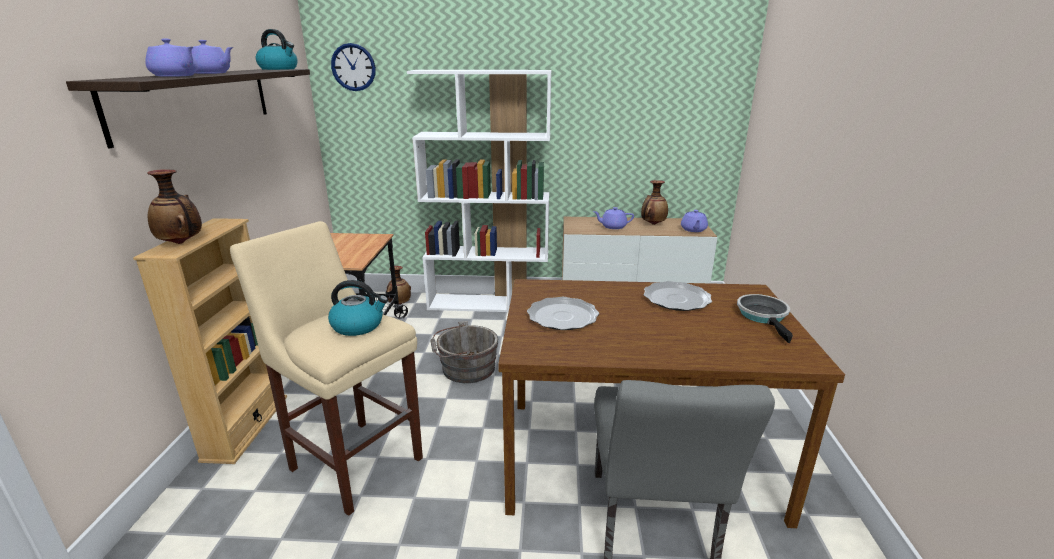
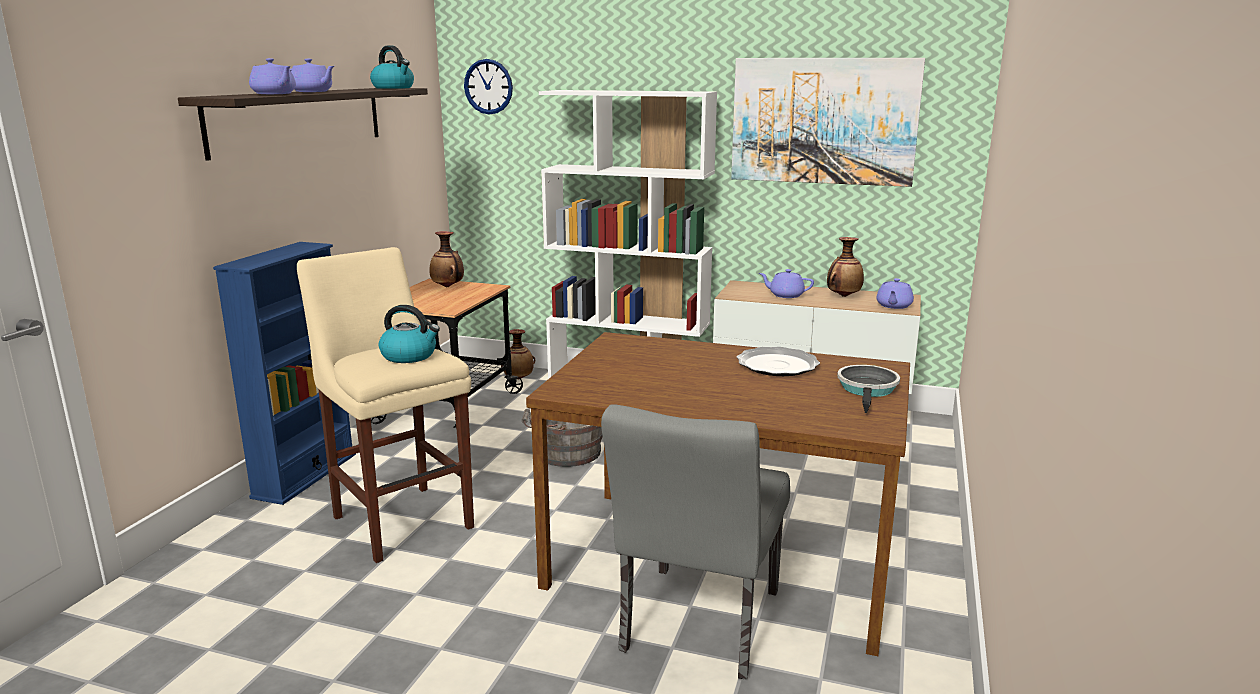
camera: 15 degrees right, 5 degrees down
beige bookcase [133,218,287,464] -> blue bookcase [213,242,356,505]
vase [147,169,202,244] -> vase moved to [429,231,464,287]
plate [527,297,599,330] -> none
none -> picture [731,58,925,187]

